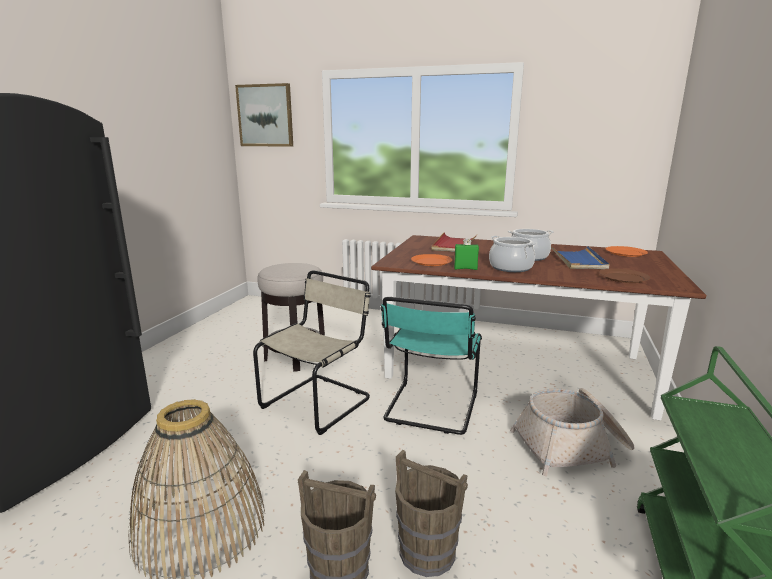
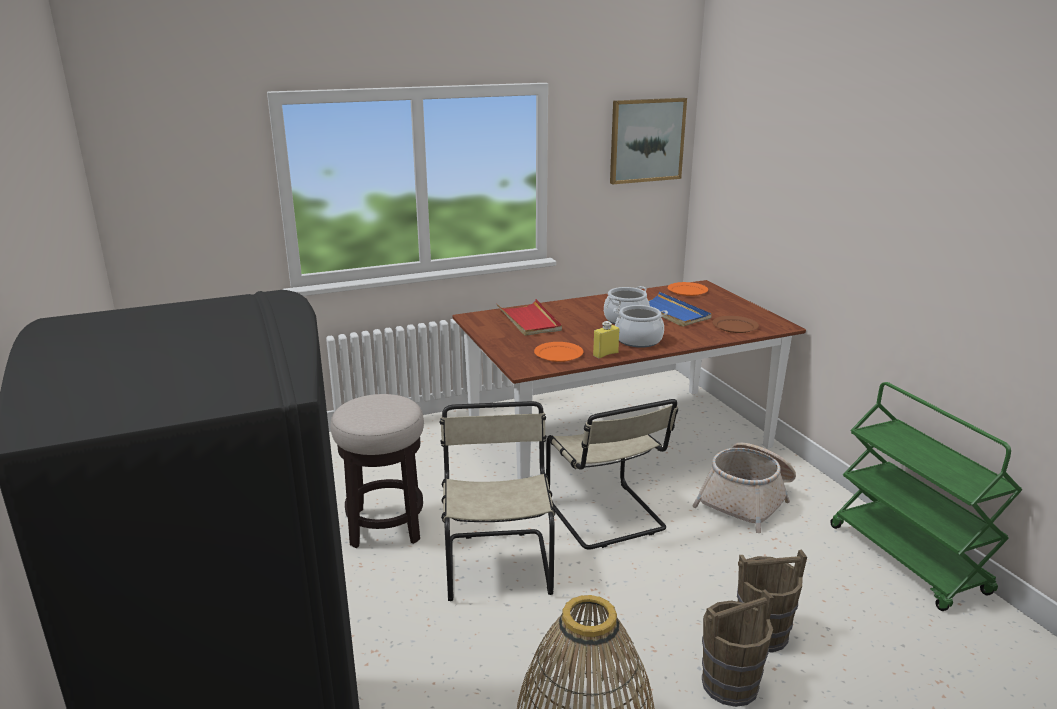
camera: 40 degrees left, 5 degrees up
picture [235,83,293,147] -> picture moved to [610,98,687,184]
turquoise chair [380,297,482,435] -> beige chair [546,399,678,549]
green bottle [454,238,479,270] -> yellow bottle [593,321,619,358]

